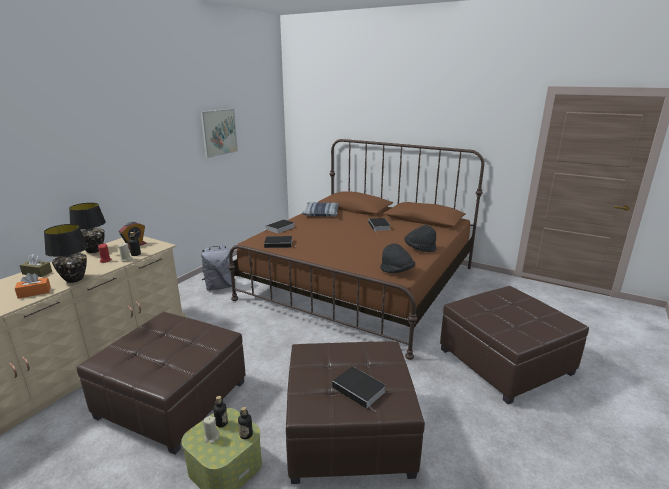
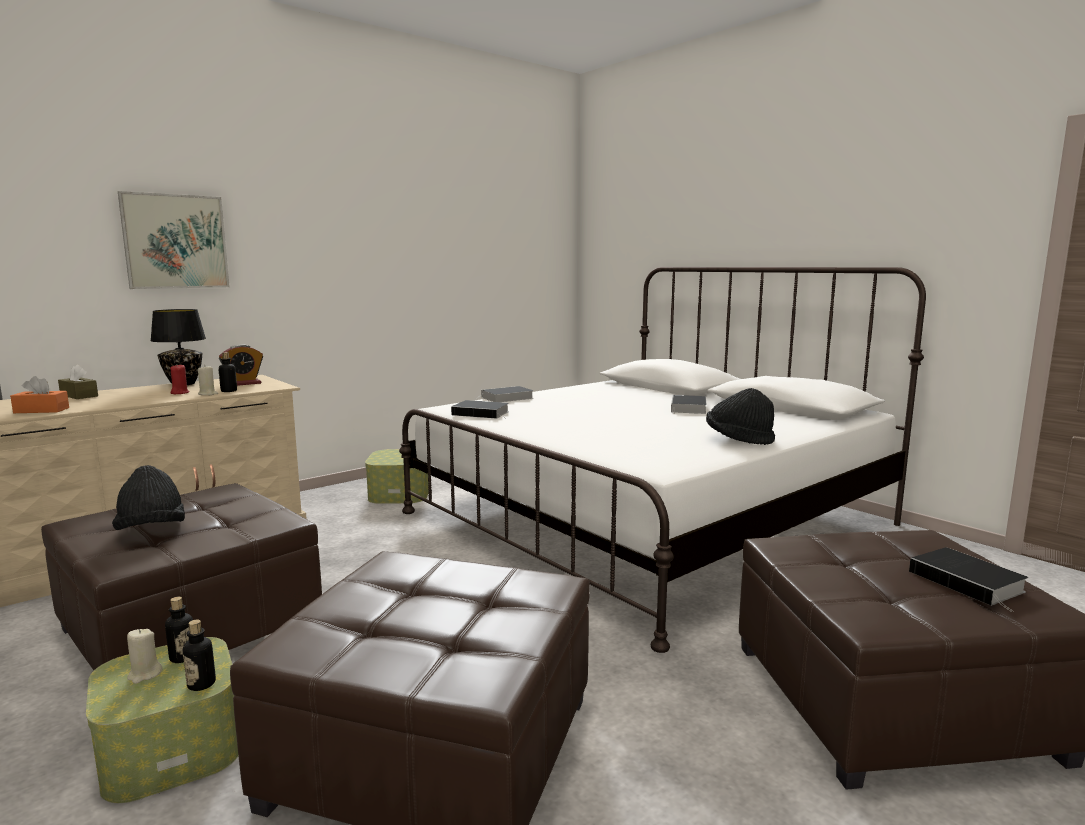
camera: 20 degrees right, 10 degrees down
black table lamp [44,224,88,283] -> none
picture [200,109,238,158] -> picture moved to [118,191,230,289]
grey backpack [201,245,232,291] -> storage box [365,449,429,504]
brown bed [228,139,484,360] -> white bed [399,267,926,653]
pillow [302,202,339,216] -> none
book [332,366,386,412] -> book moved to [909,547,1028,612]
black hat [380,243,415,273] -> black hat moved to [112,465,185,530]

